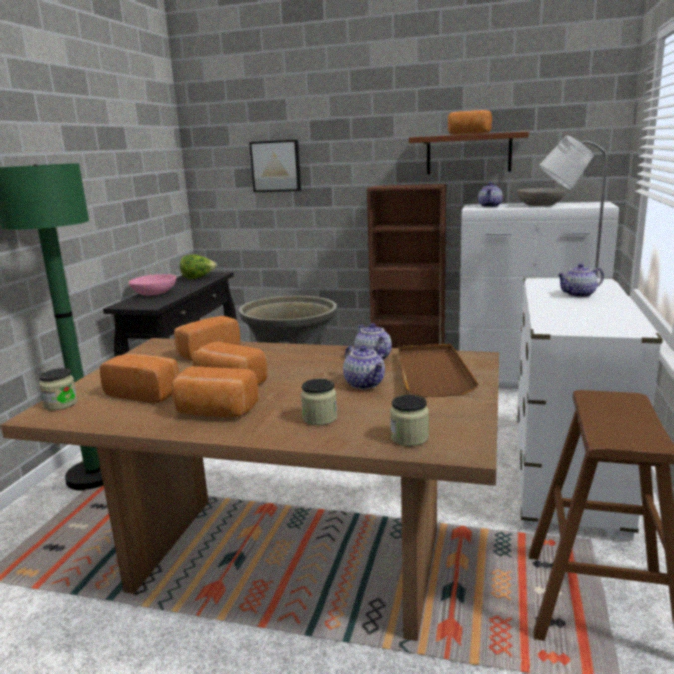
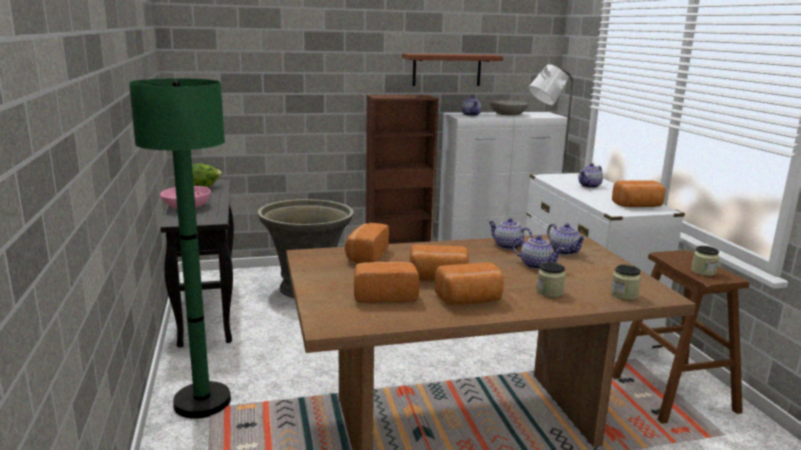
camera: 30 degrees left, 0 degrees up
jar [39,368,78,410] -> jar moved to [691,246,719,276]
picture [249,140,301,192] -> none
brown tray [398,344,479,397] -> teapot [547,223,586,255]
bread [448,110,492,135] -> bread moved to [612,180,665,207]

